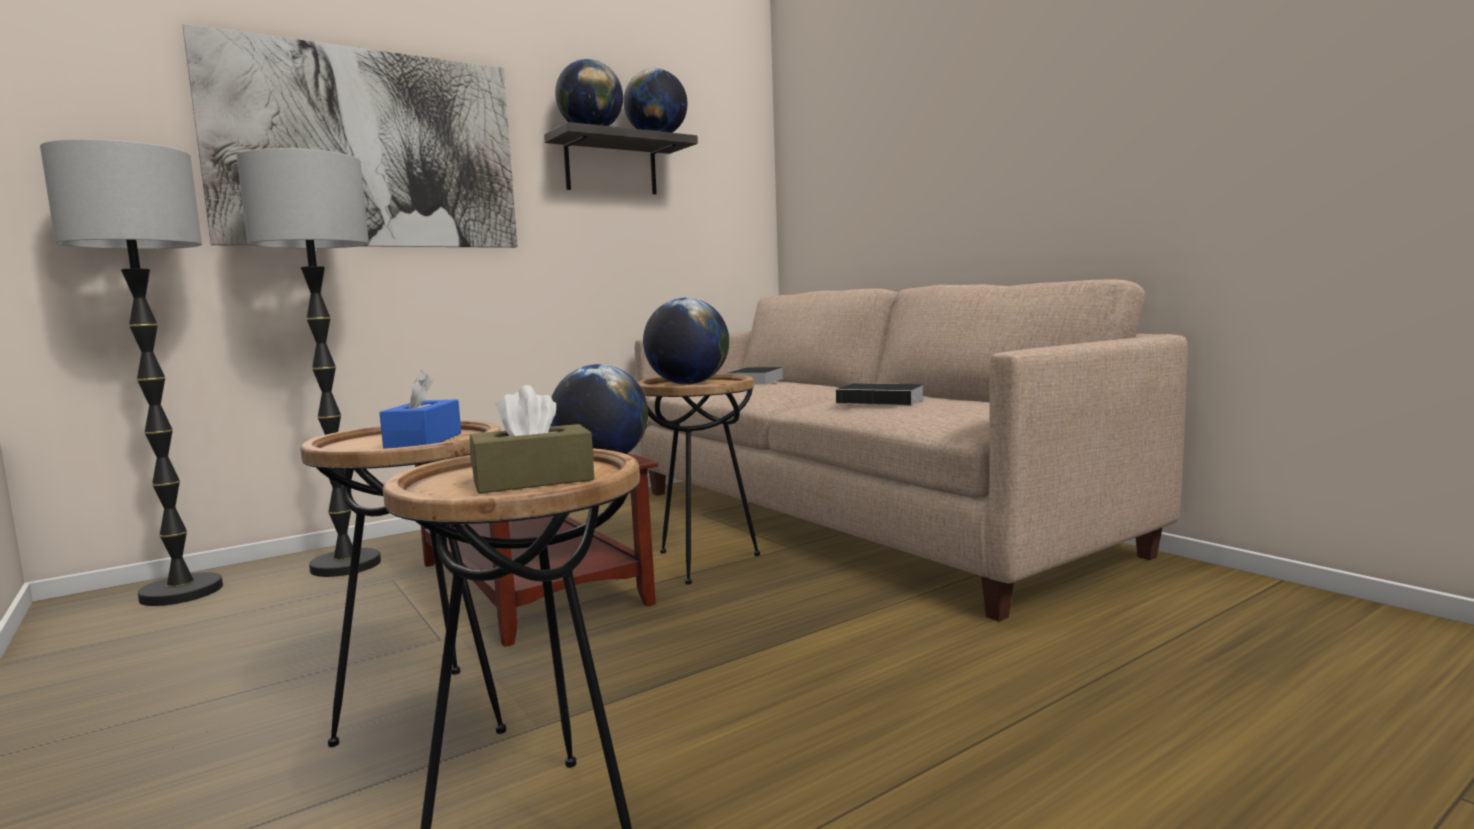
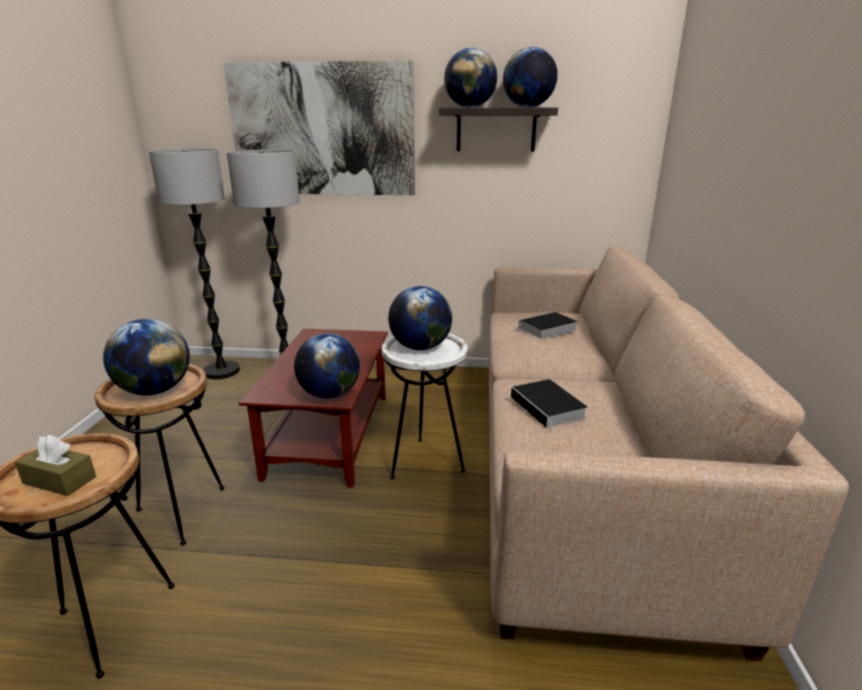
camera: 40 degrees right, 15 degrees up
blue tissue box [379,370,461,449] -> globe [103,319,190,395]
brown side table [637,374,760,584] -> white side table [381,333,468,479]

